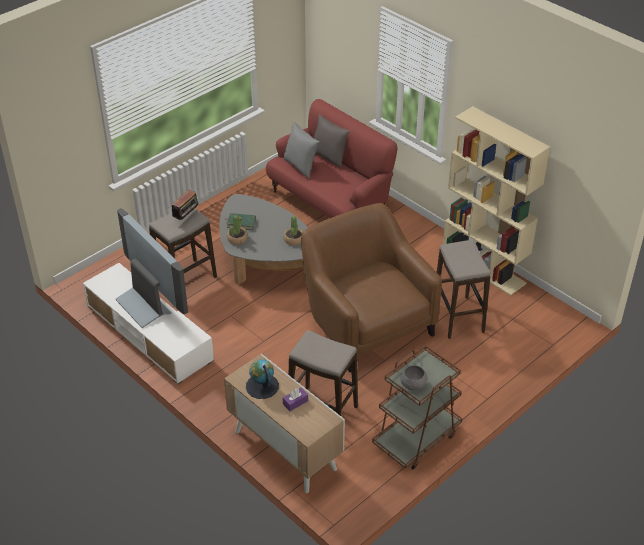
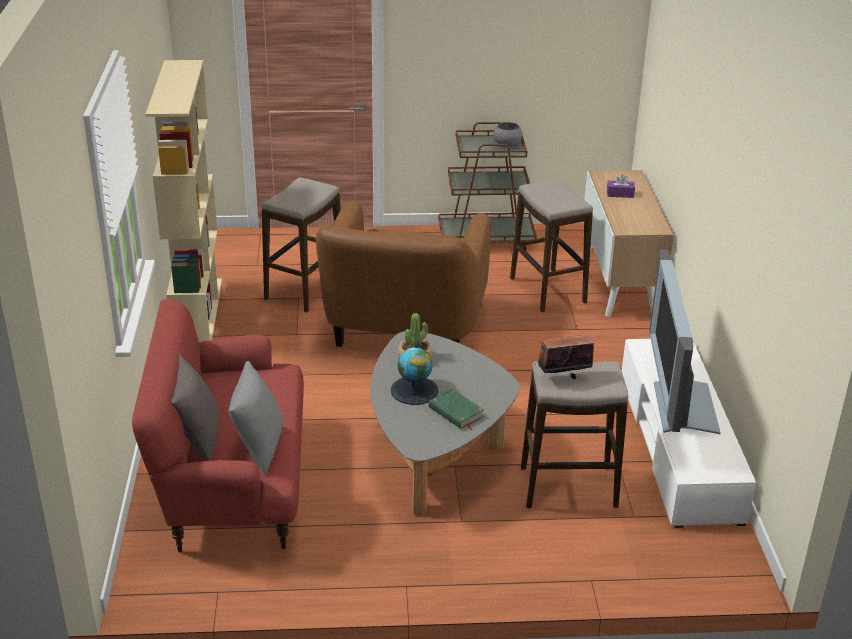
camera: 140 degrees left, 10 degrees down
potted plant [227,215,248,245] -> none
globe [246,359,279,399] -> globe moved to [391,341,439,405]

